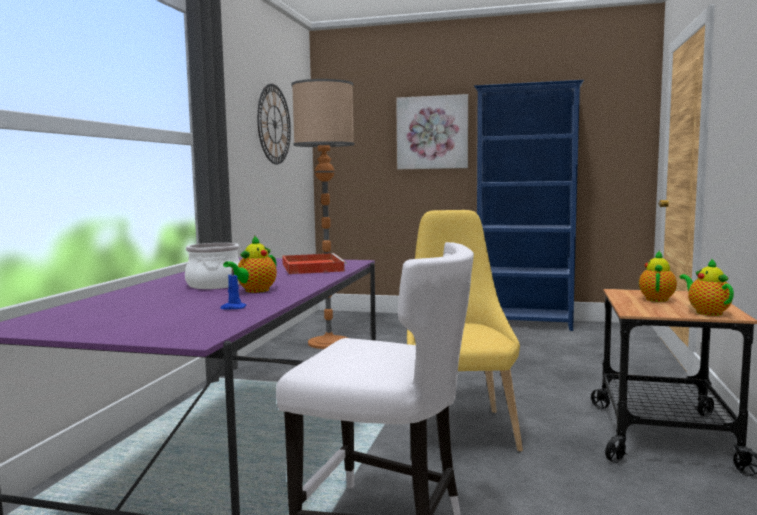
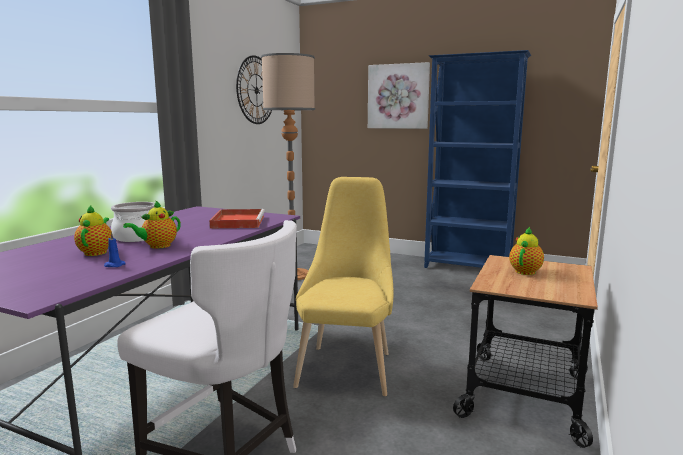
camera: 10 degrees right, 5 degrees up
teapot [679,258,734,316] -> teapot moved to [74,205,112,256]

